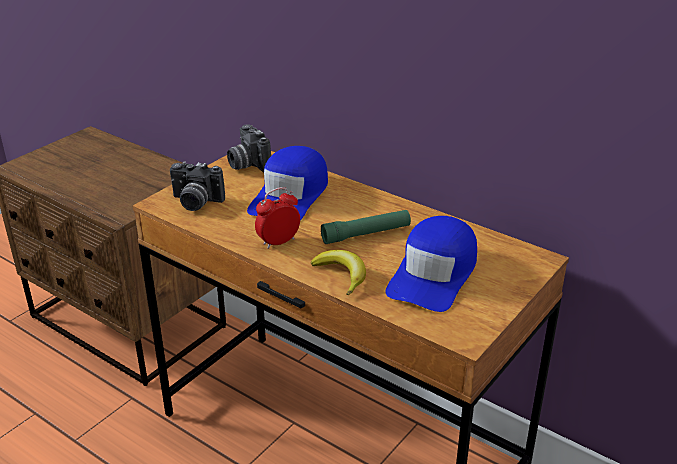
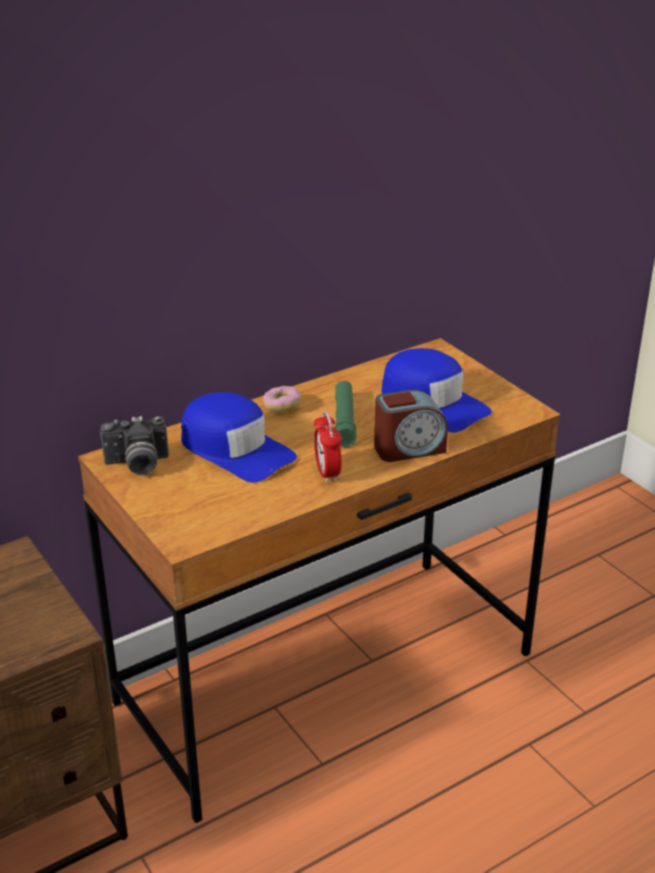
camera: 70 degrees left, 0 degrees up
camera [170,161,225,211] -> none
banana [311,250,366,295] -> alarm clock [374,390,448,462]
none -> donut [263,386,301,413]

